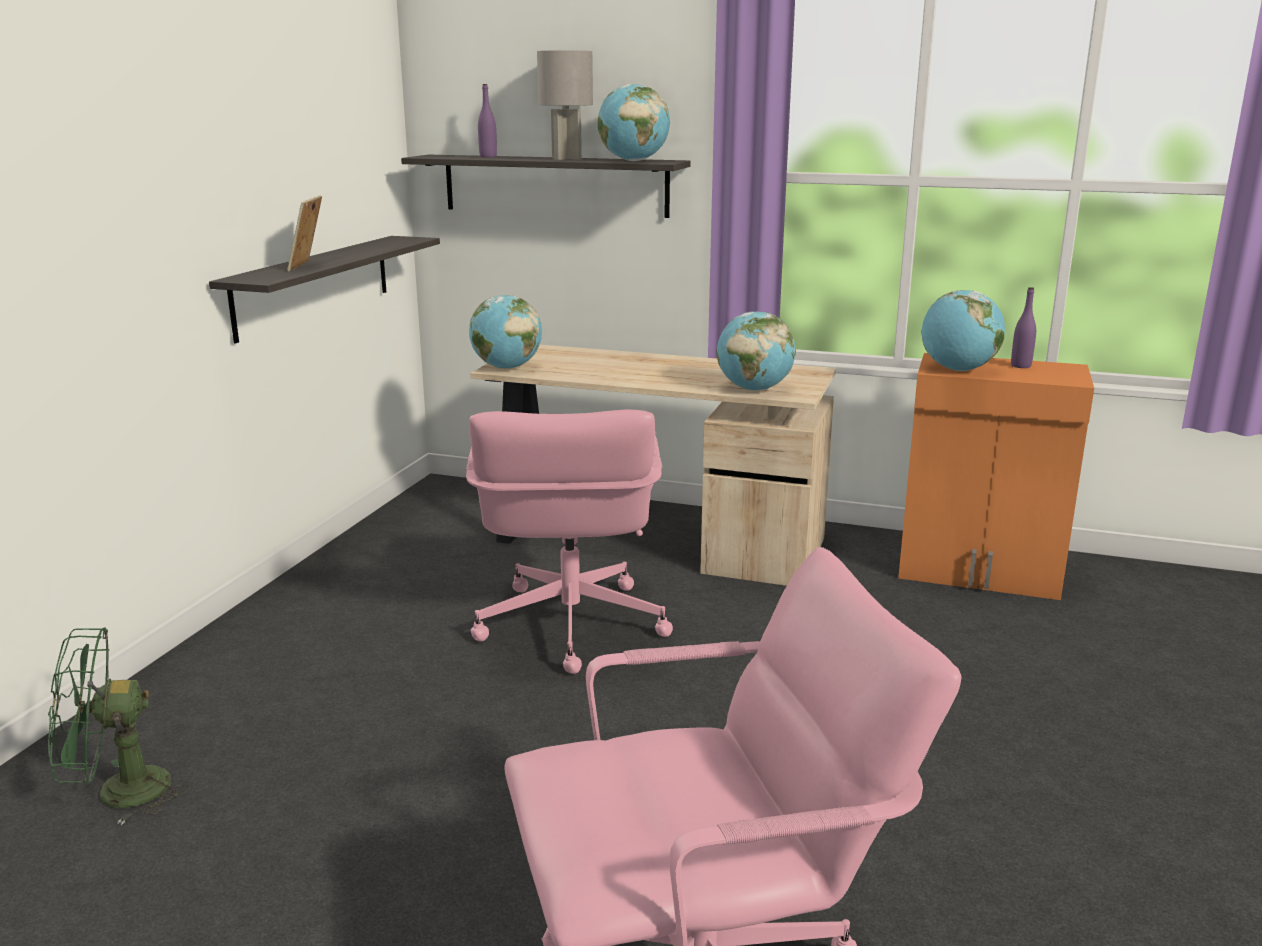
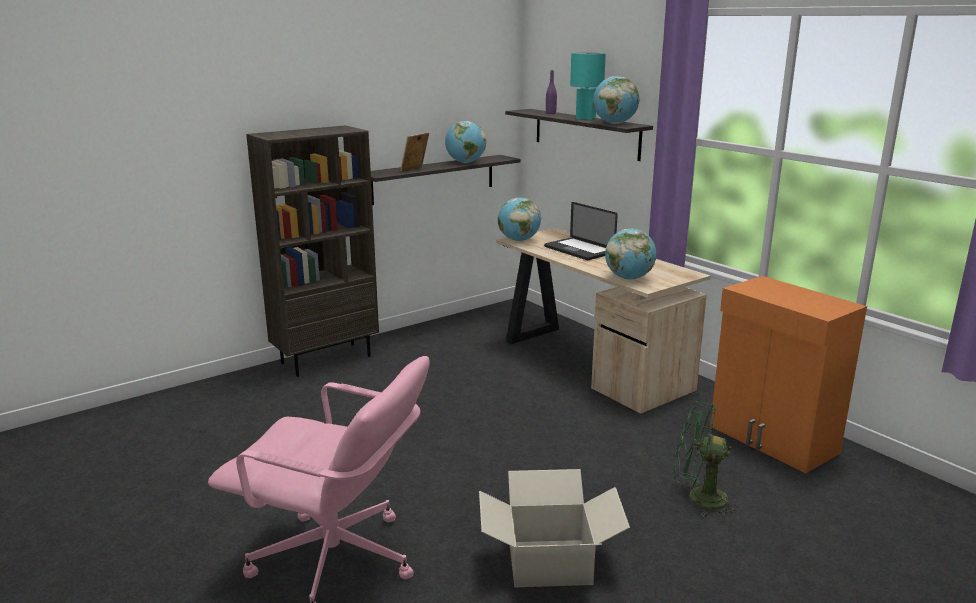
camera: 35 degrees right, 0 degrees up
green fan [48,627,191,825] -> green fan moved to [675,401,740,517]
pink office chair [466,410,673,674] -> none
grey table lamp [537,50,593,160] -> turquoise table lamp [570,53,606,120]
globe [921,290,1005,371] -> globe moved to [445,121,486,163]
purple bottle [1011,287,1036,368] -> none
none -> brown bookcase [246,125,379,377]
none -> cardboard box [479,469,630,587]
none -> laptop [544,202,618,260]

